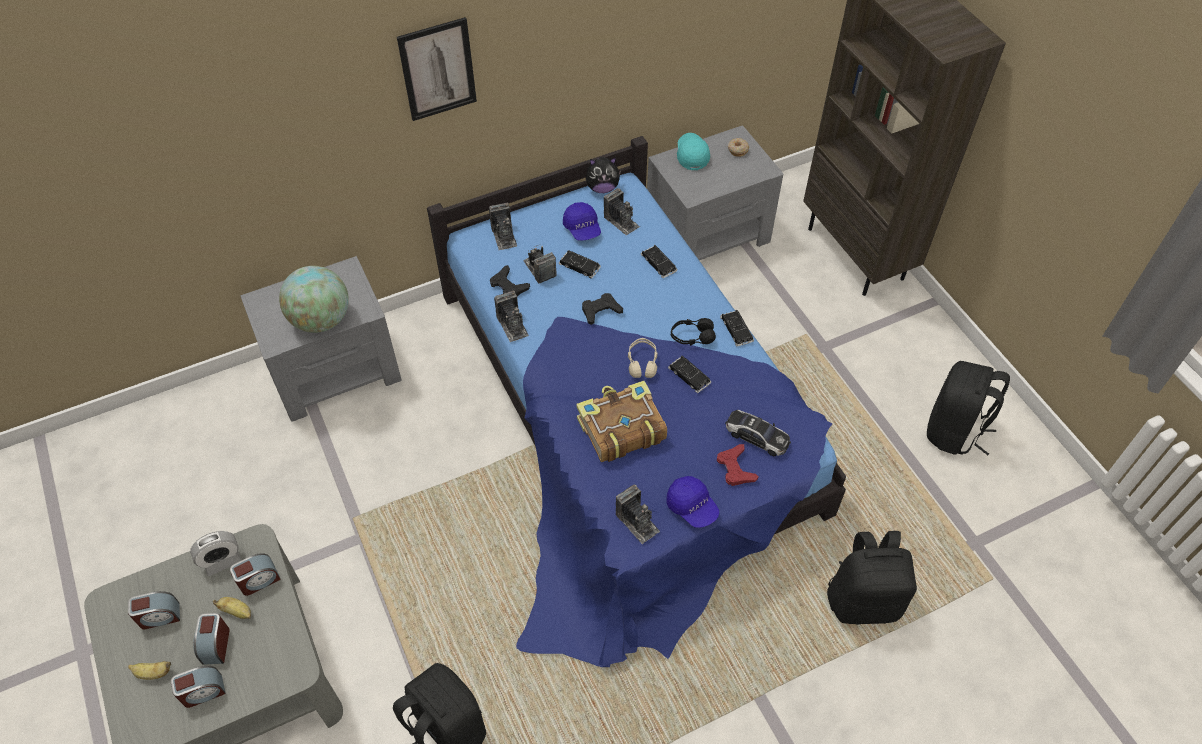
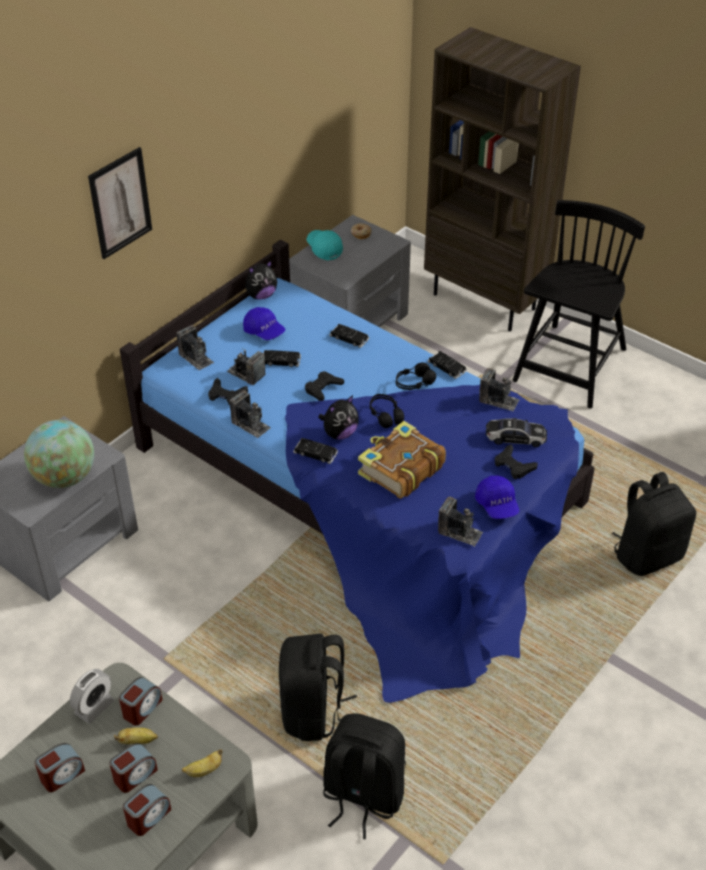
camera: 25 degrees left, 10 degrees down
banana [128,661,171,680] -> banana moved to [182,749,223,777]
alarm clock [193,613,230,665] -> alarm clock turned 105 degrees counterclockwise [109,743,158,793]
camera [604,188,640,236] -> camera moved to [479,368,520,411]
beige headphones [628,338,658,378] -> black headphones [370,394,404,428]
blue cap [666,476,719,528] -> blue cap turned 45 degrees clockwise [475,476,519,519]
black toy car [668,356,711,393] -> black toy car moved to [293,438,338,464]
red game controller [717,444,759,486] -> black game controller [495,444,538,479]
black backpack [927,361,1010,455] -> black backpack moved to [279,634,357,741]
none -> plush toy [318,395,359,440]
none -> black chair [513,200,645,408]

